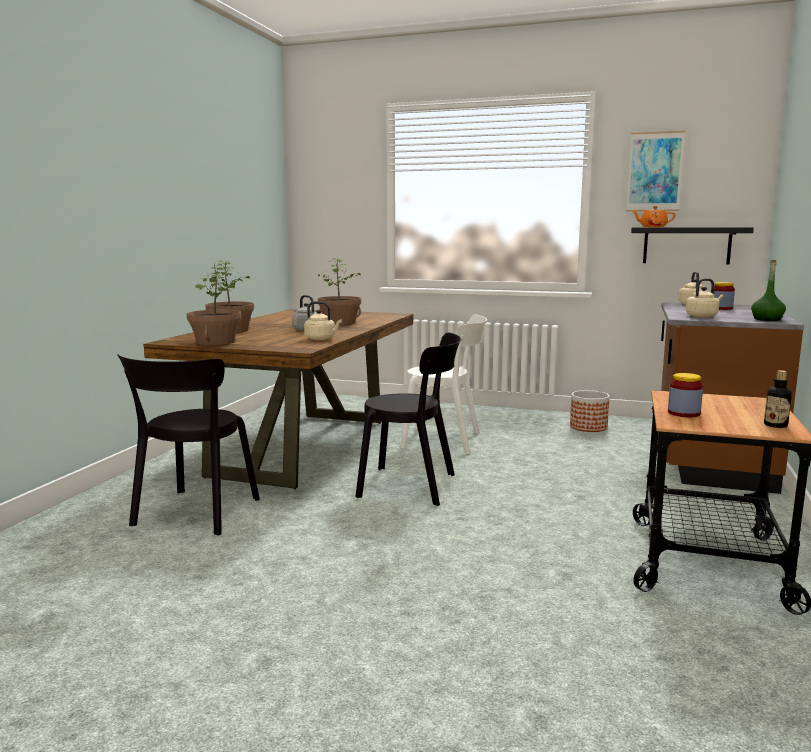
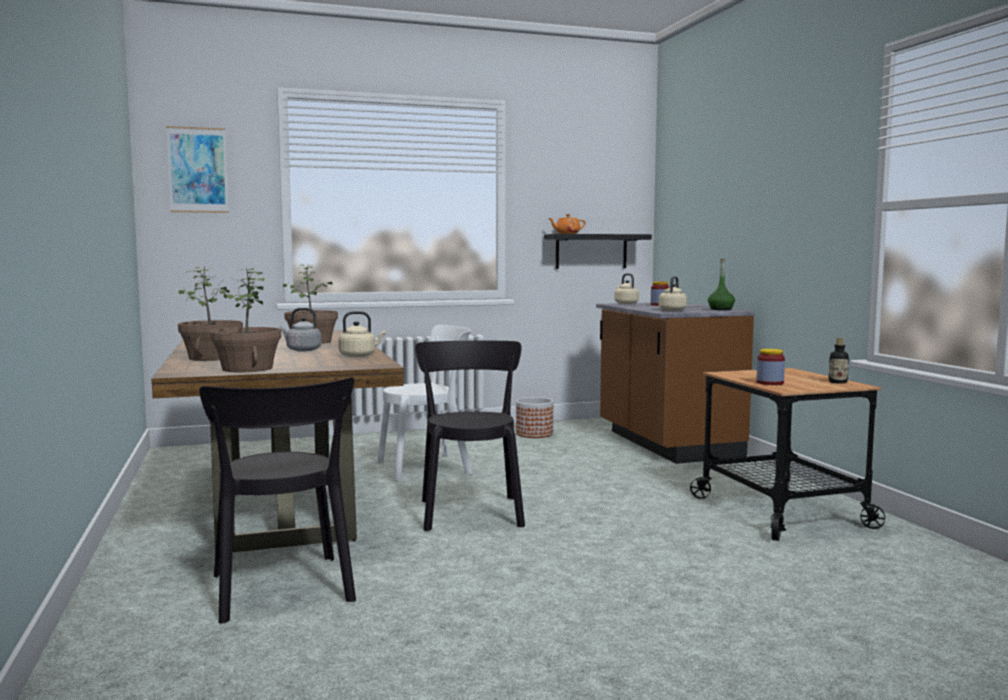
camera: 35 degrees left, 5 degrees down
black chair [355,333,461,506] -> black chair turned 75 degrees counterclockwise [415,341,525,531]
picture [626,131,685,211] -> picture moved to [166,126,229,213]

